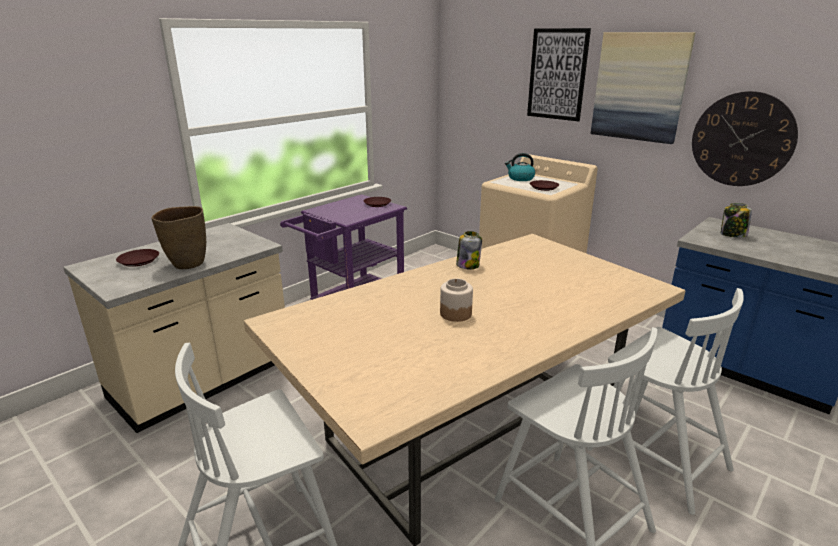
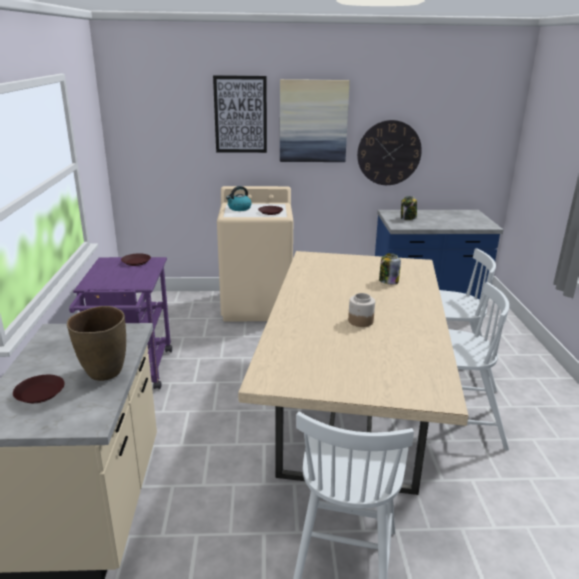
camera: 45 degrees left, 0 degrees up
jar [456,231,482,270] -> jar moved to [379,253,401,284]

